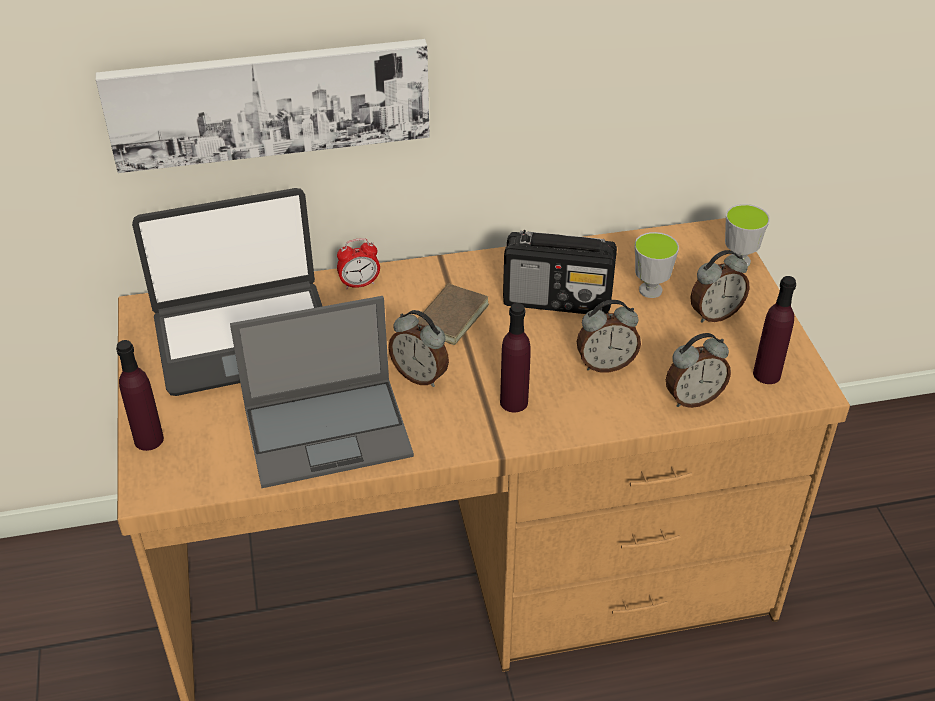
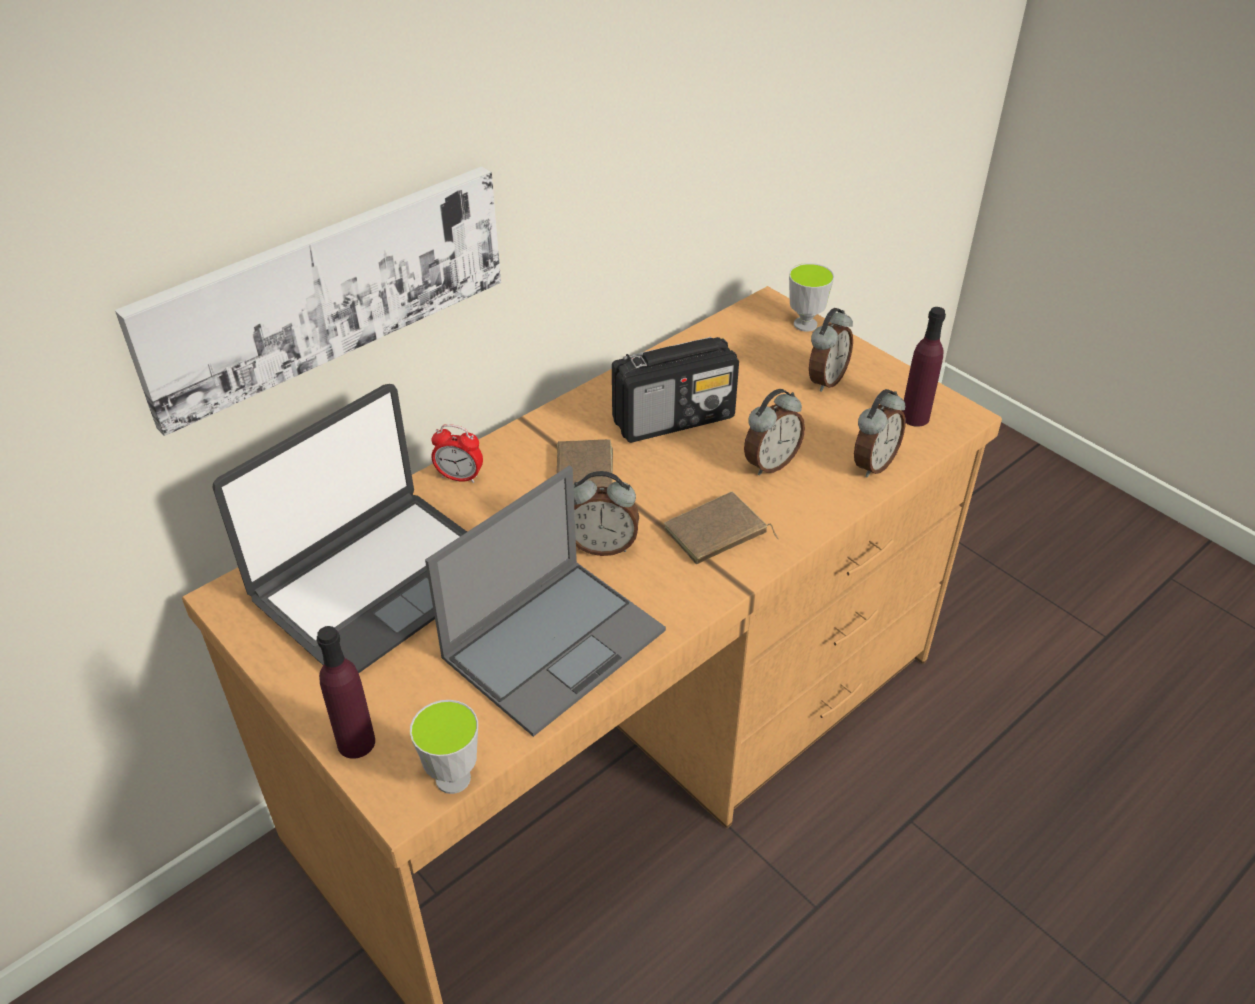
camera: 30 degrees left, 0 degrees up
alarm clock [337,238,380,289] -> alarm clock turned 60 degrees clockwise [431,424,483,483]
purple bottle [500,303,530,412] -> brown book [664,492,778,564]
cup [634,232,679,298] -> cup moved to [410,700,478,794]

